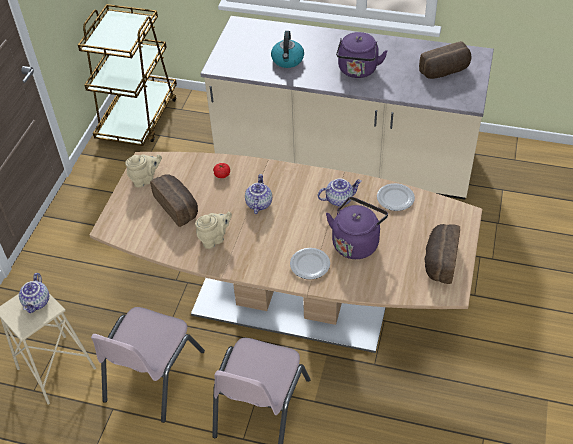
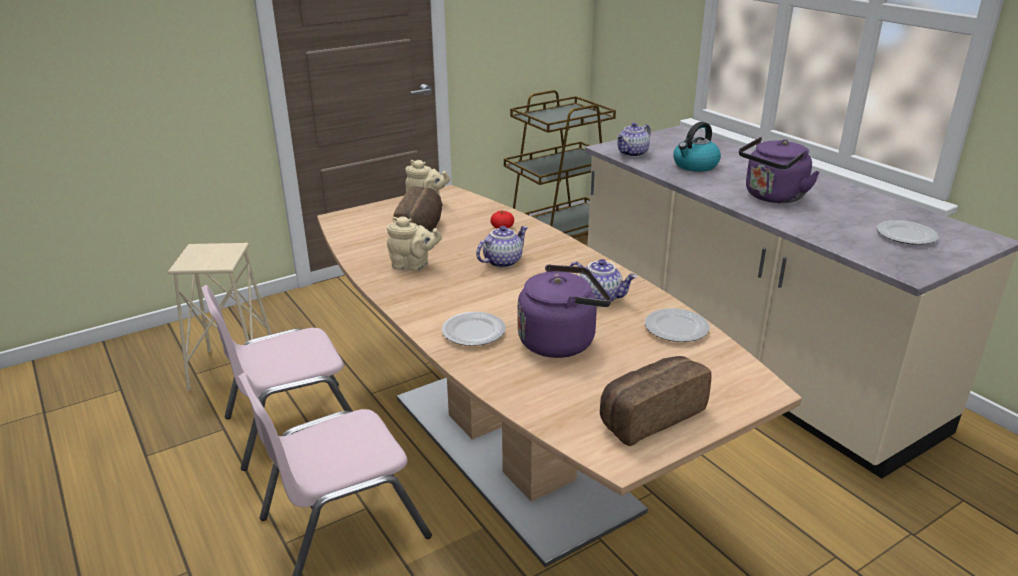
camera: 40 degrees right, 20 degrees down
teapot [19,273,49,313] -> teapot moved to [617,123,651,157]
bread [419,41,471,79] -> plate [876,220,938,245]

